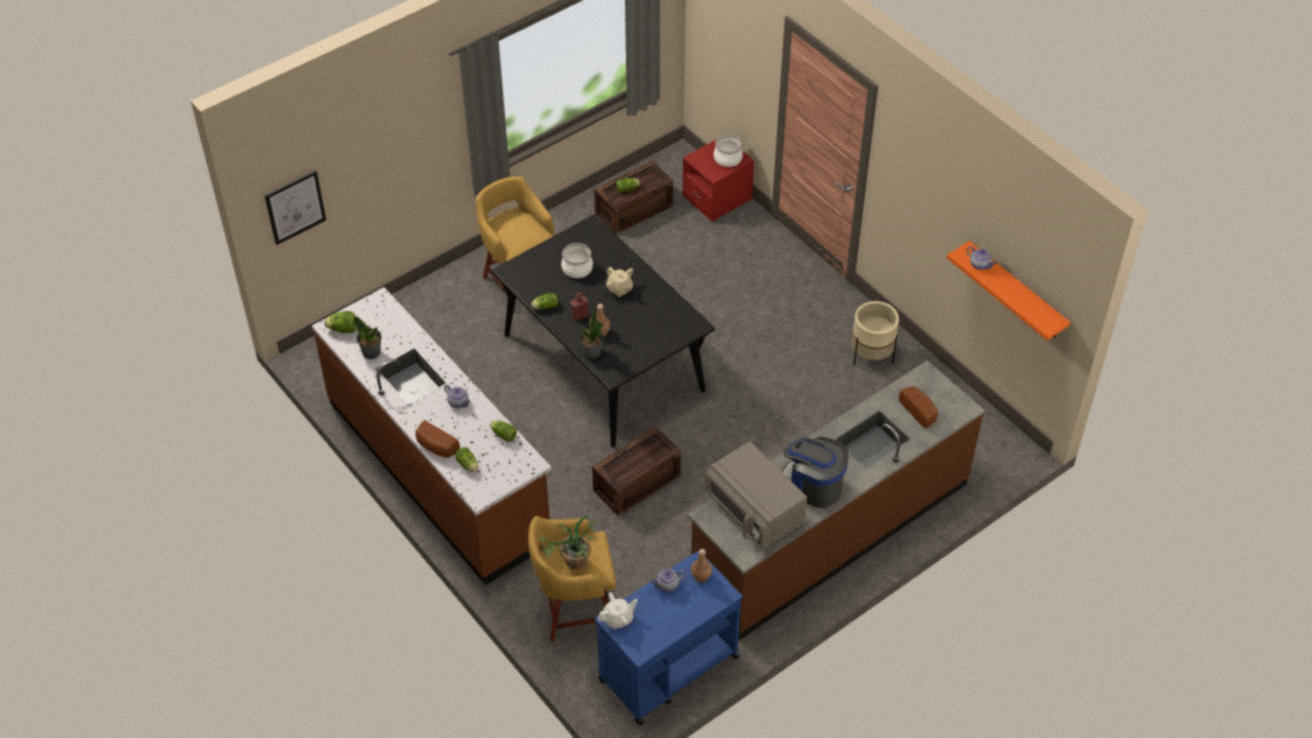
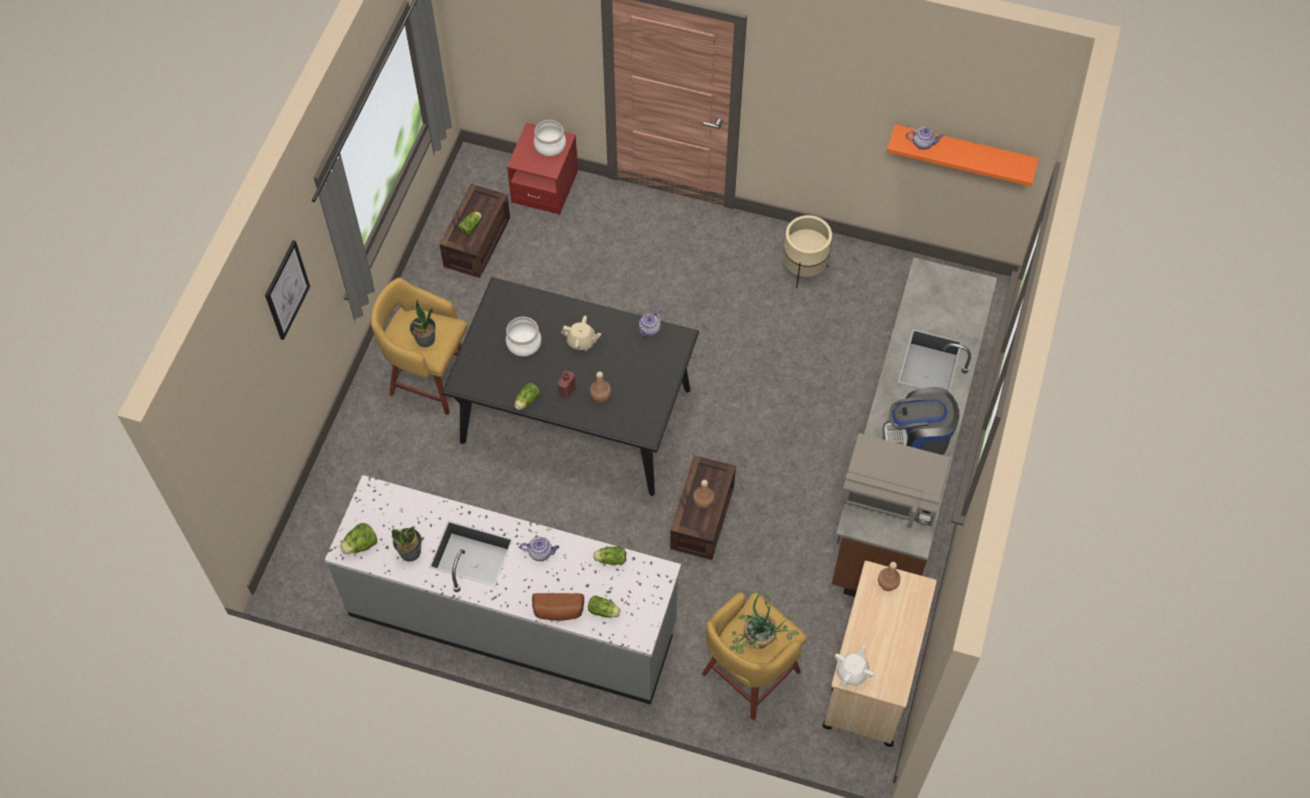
camera: 35 degrees left, 10 degrees up
picture [264,170,326,245] -> picture moved to [265,240,310,340]
brown counter [312,287,551,585] -> grey counter [325,475,681,704]
potted plant [579,310,604,359] -> potted plant moved to [410,299,436,347]
blue cart [595,551,742,725] -> beige cart [822,561,937,747]
teapot [650,569,686,592] -> teapot moved to [638,310,661,337]
bread [899,386,938,429] -> none
none -> brown bottle [693,480,714,509]

